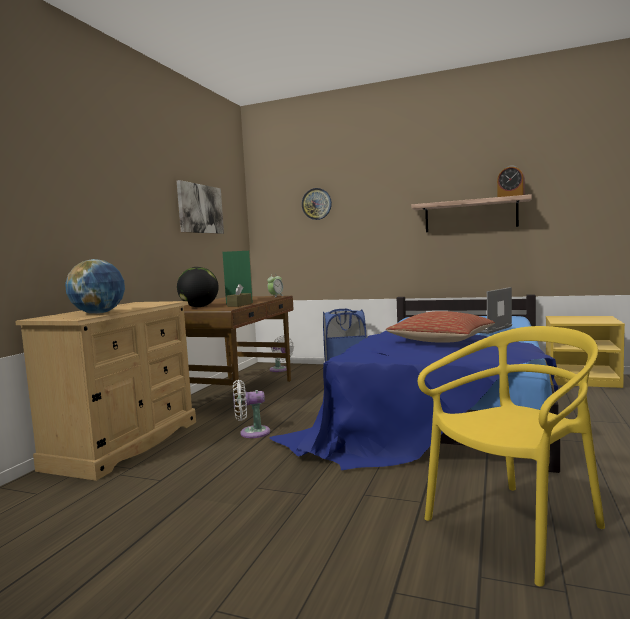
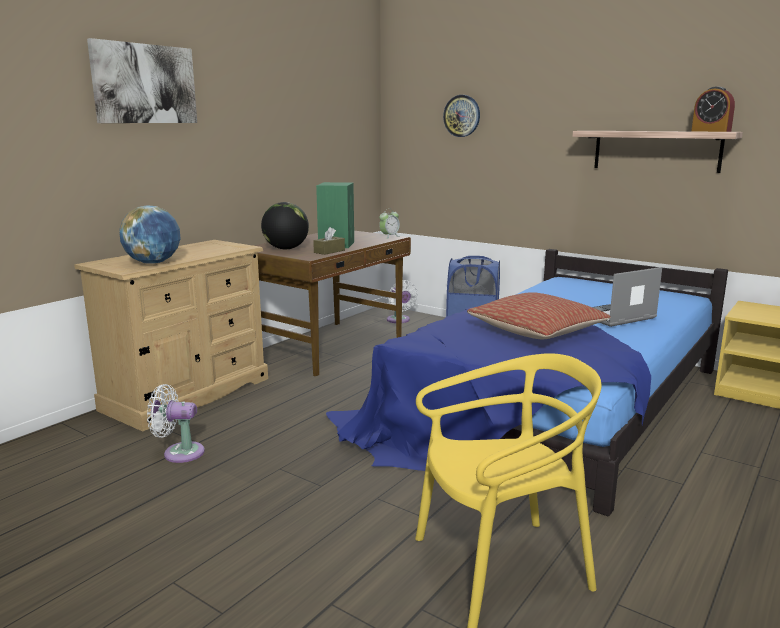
camera: 15 degrees right, 10 degrees up
picture [177,180,224,234] -> picture moved to [87,38,197,123]
white fan [233,380,270,438] -> white fan moved to [147,384,205,463]

